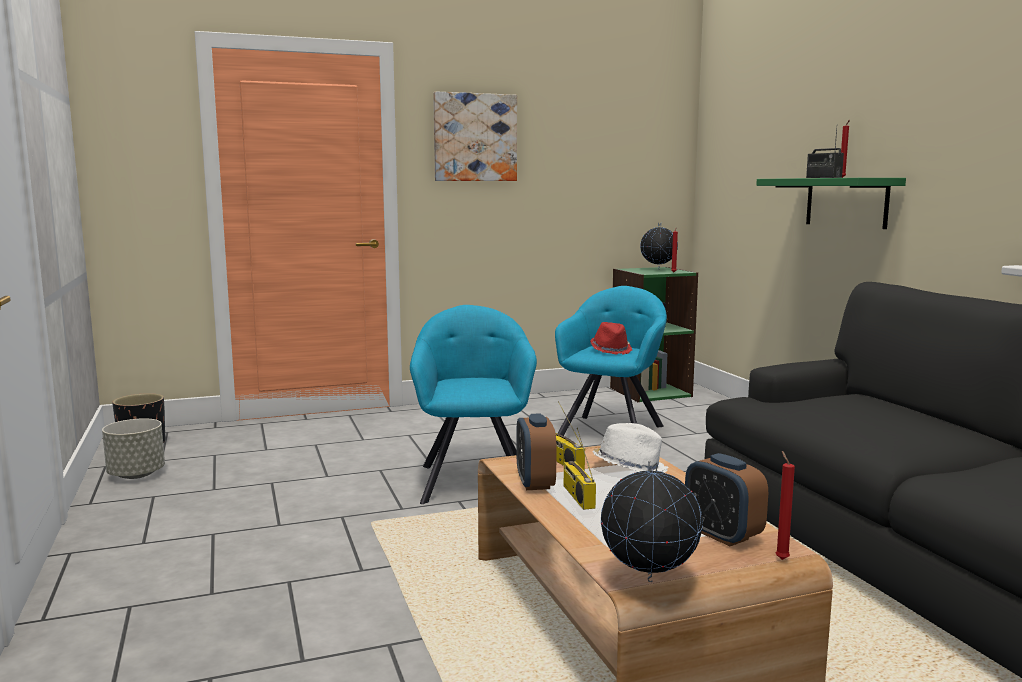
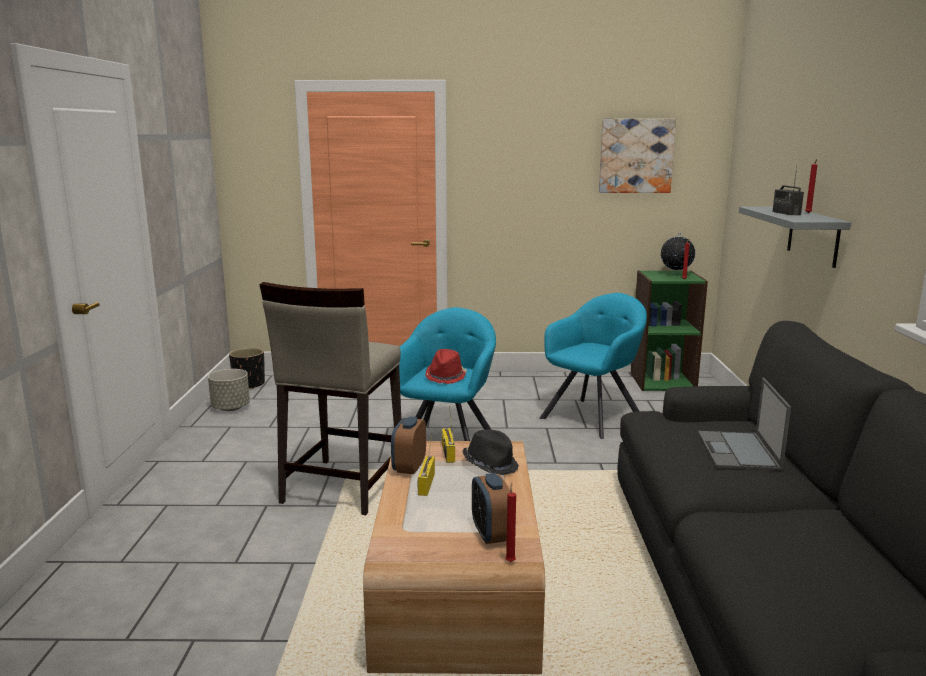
camera: 20 degrees right, 5 degrees up
picture [433,91,517,181] -> picture moved to [599,119,676,193]
red hat [590,322,633,355] -> red hat moved to [425,349,467,384]
white hat [592,423,668,473] -> black hat [463,429,519,475]
globe [601,461,703,582] -> none
green shelf [756,178,906,229] -> grey shelf [739,207,851,268]
none -> beige stool [260,282,401,515]
none -> laptop [698,378,791,470]

